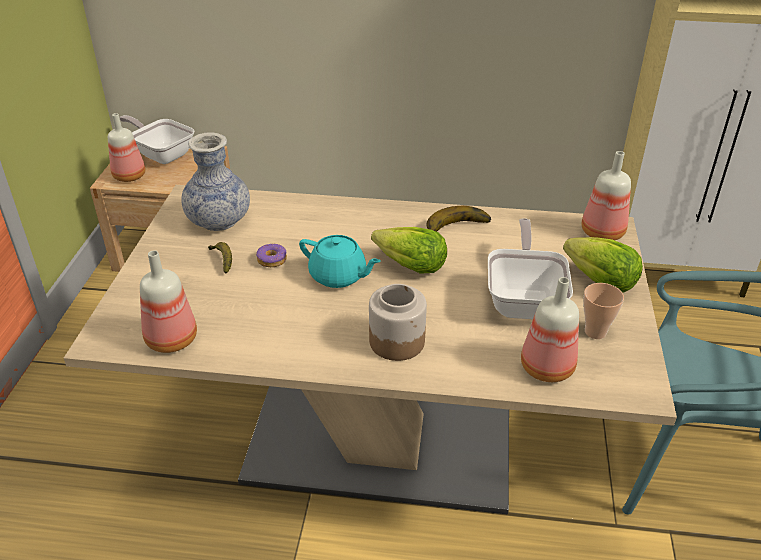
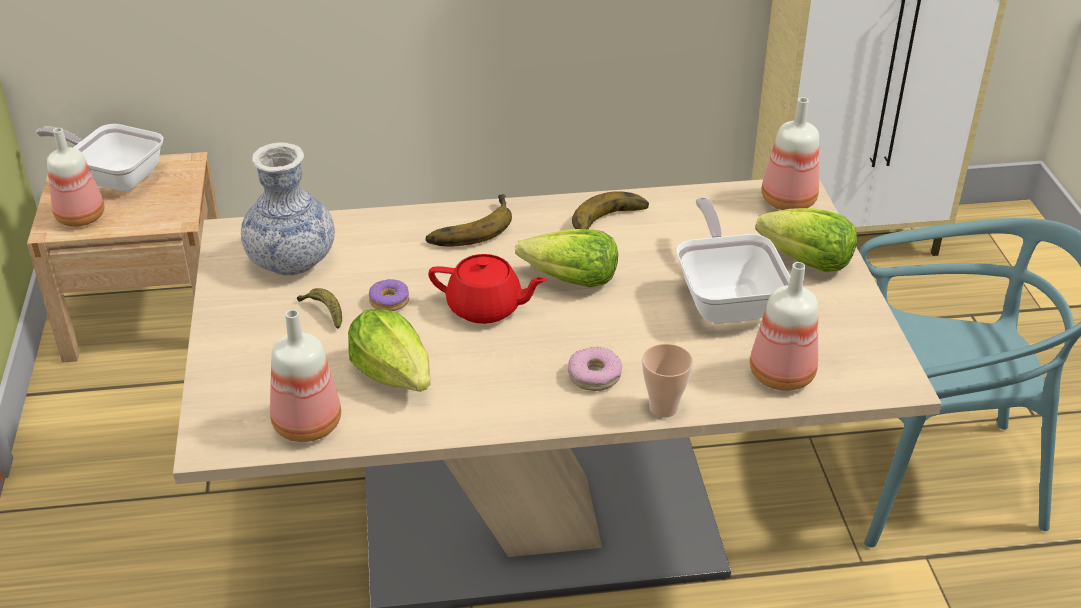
camera: 15 degrees left, 0 degrees up
turquoise teapot [299,235,381,288] -> red teapot [428,254,547,324]
jar [369,284,427,361] -> donut [568,347,622,391]
cup [583,283,624,339] -> cup moved to [642,344,693,418]
none -> lettuce [348,309,430,392]
none -> banana [425,194,512,247]

